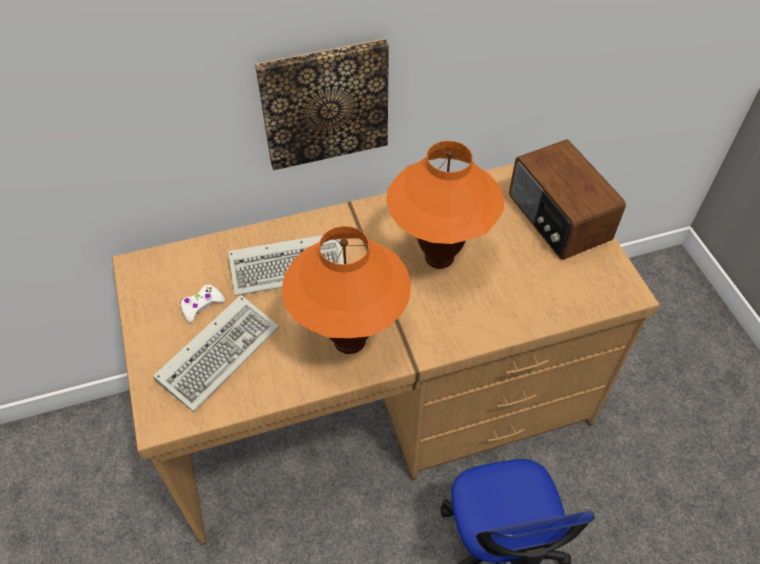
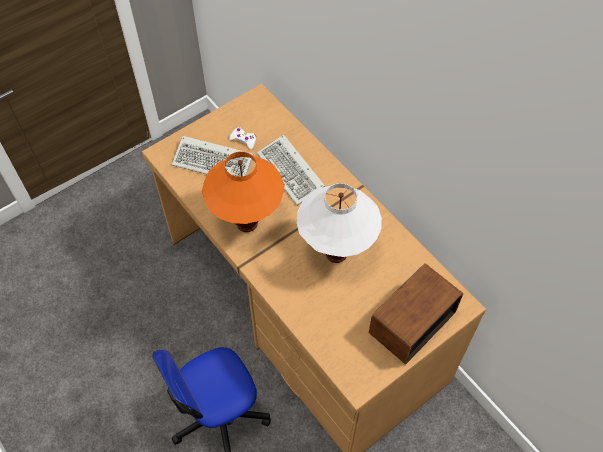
camera: 70 degrees right, 5 degrees up
picture [255,39,389,170] -> none
orange table lamp [386,141,504,269] -> white table lamp [296,183,382,263]

